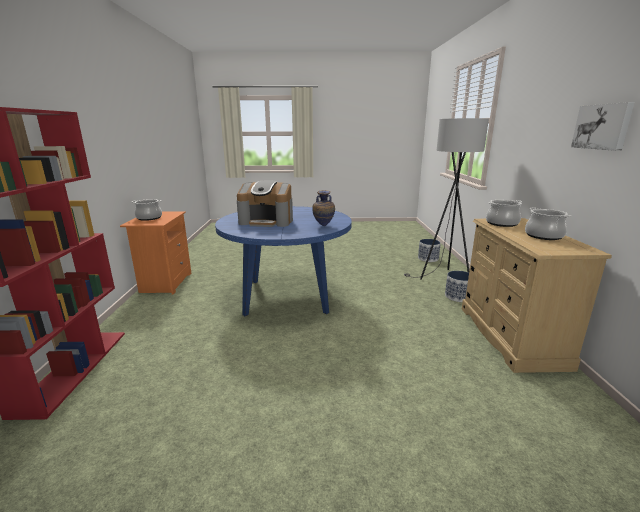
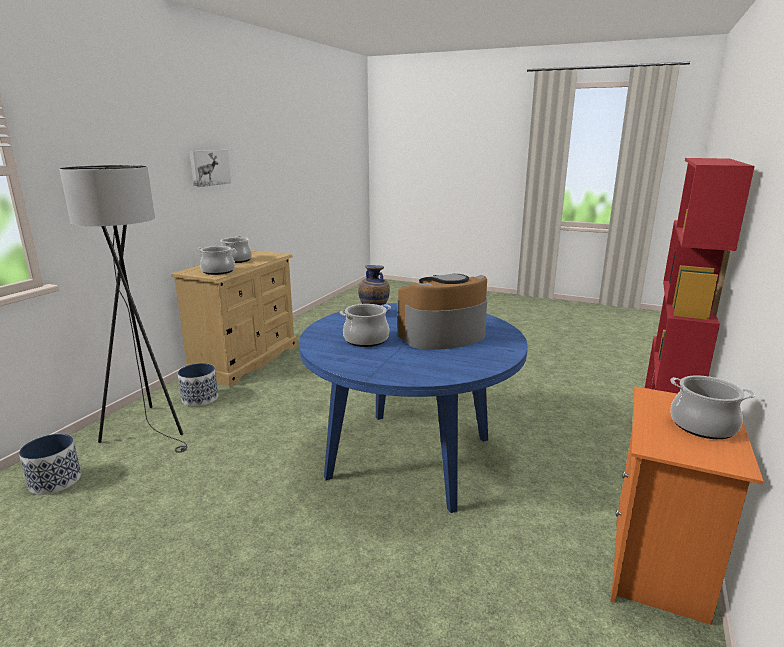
camera: 155 degrees left, 0 degrees up
coffee machine [237,181,293,227] -> coffee machine turned 60 degrees counterclockwise [397,274,487,350]
none -> cooking pot [340,304,391,347]

